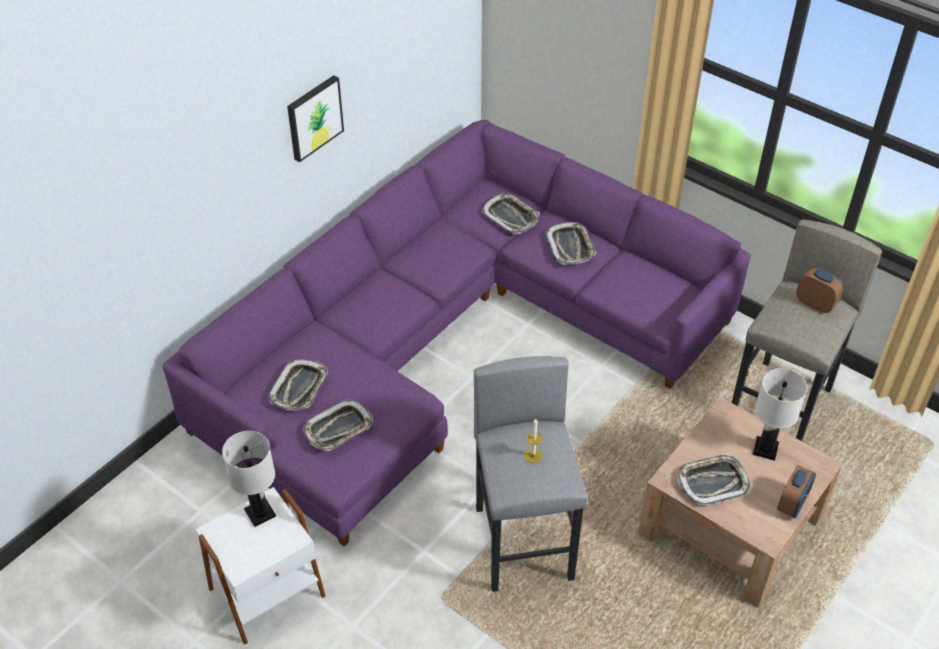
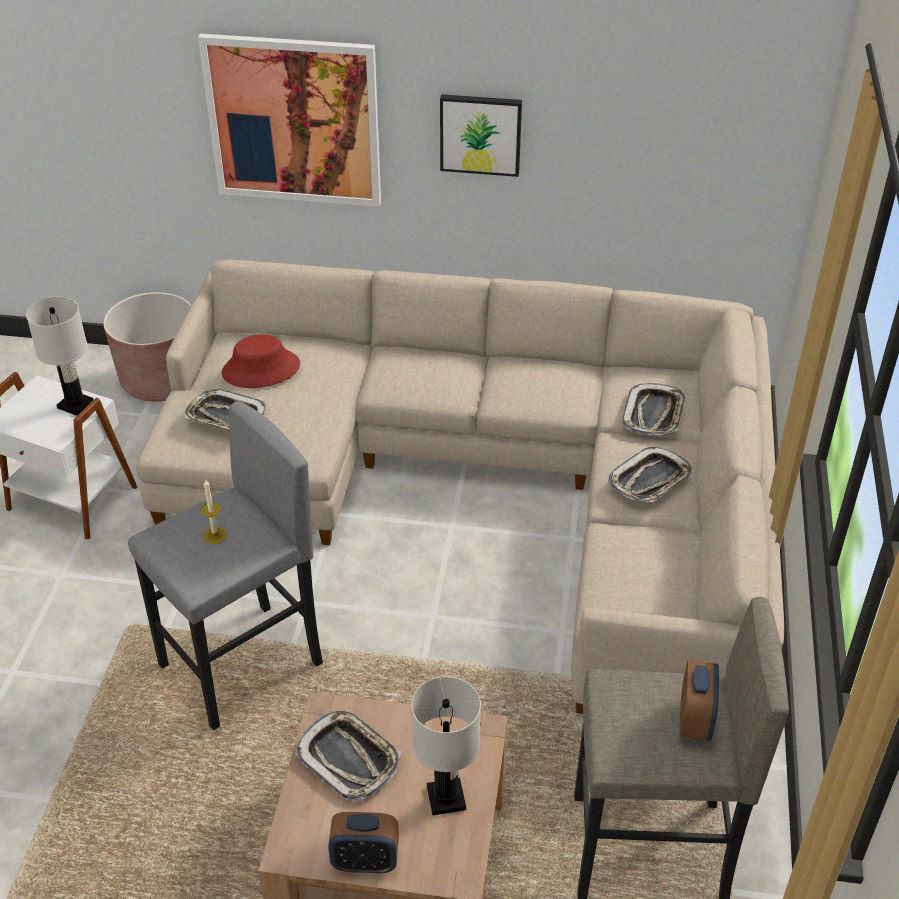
camera: 60 degrees right, 5 degrees down
purple sofa [163,120,751,547] -> beige sofa [136,259,784,714]
tray [269,359,328,411] -> red hat [222,334,300,388]
none -> brown planter [103,292,191,402]
none -> picture [198,34,381,207]

